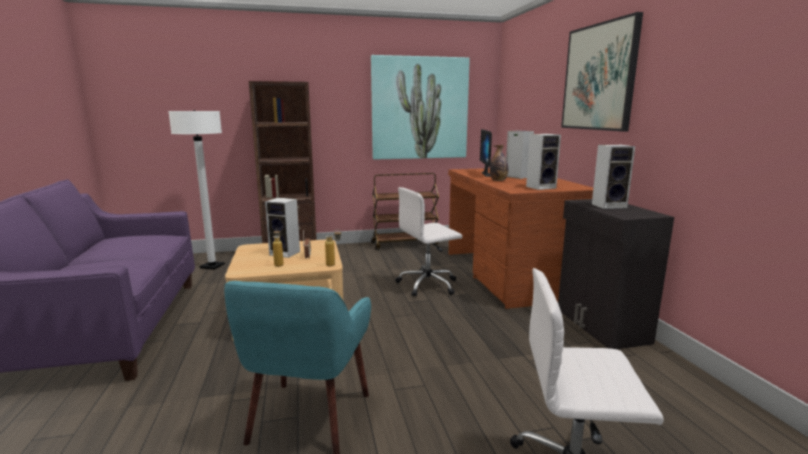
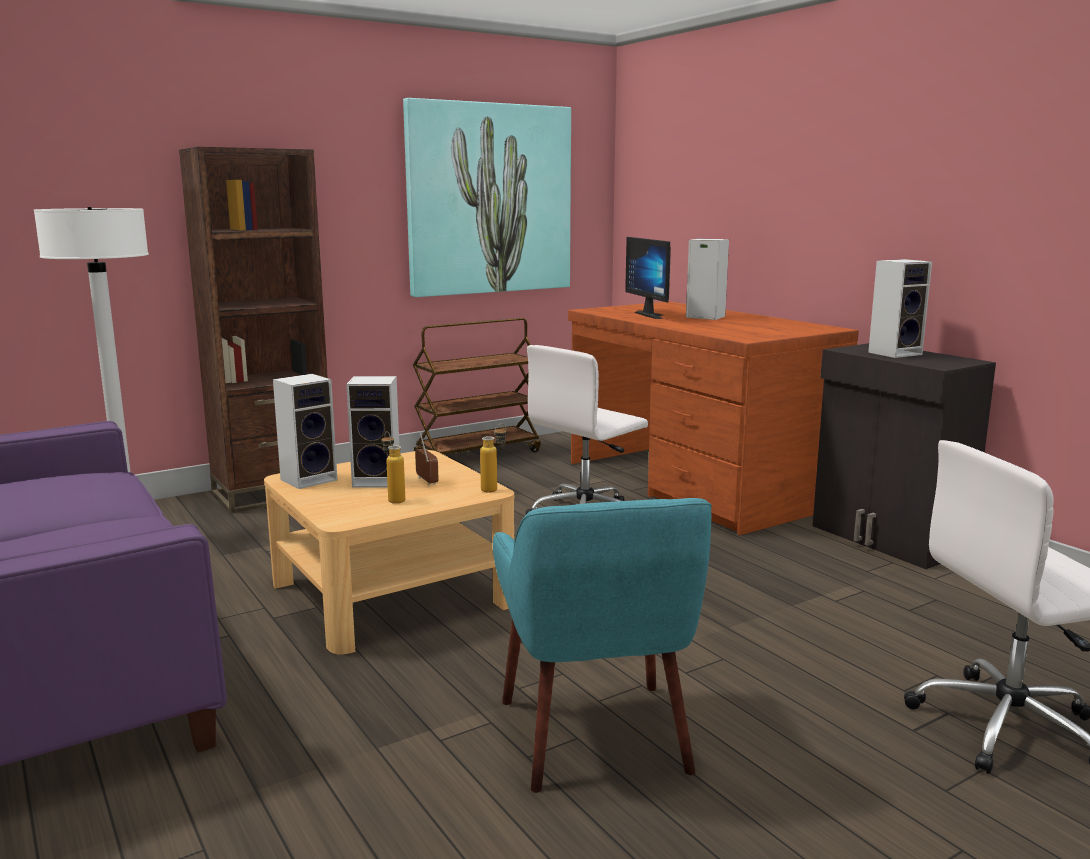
camera: 20 degrees left, 0 degrees up
bottle [490,145,508,181] -> none
speaker [526,134,561,190] -> speaker moved to [273,374,337,489]
picture [561,12,643,132] -> none

